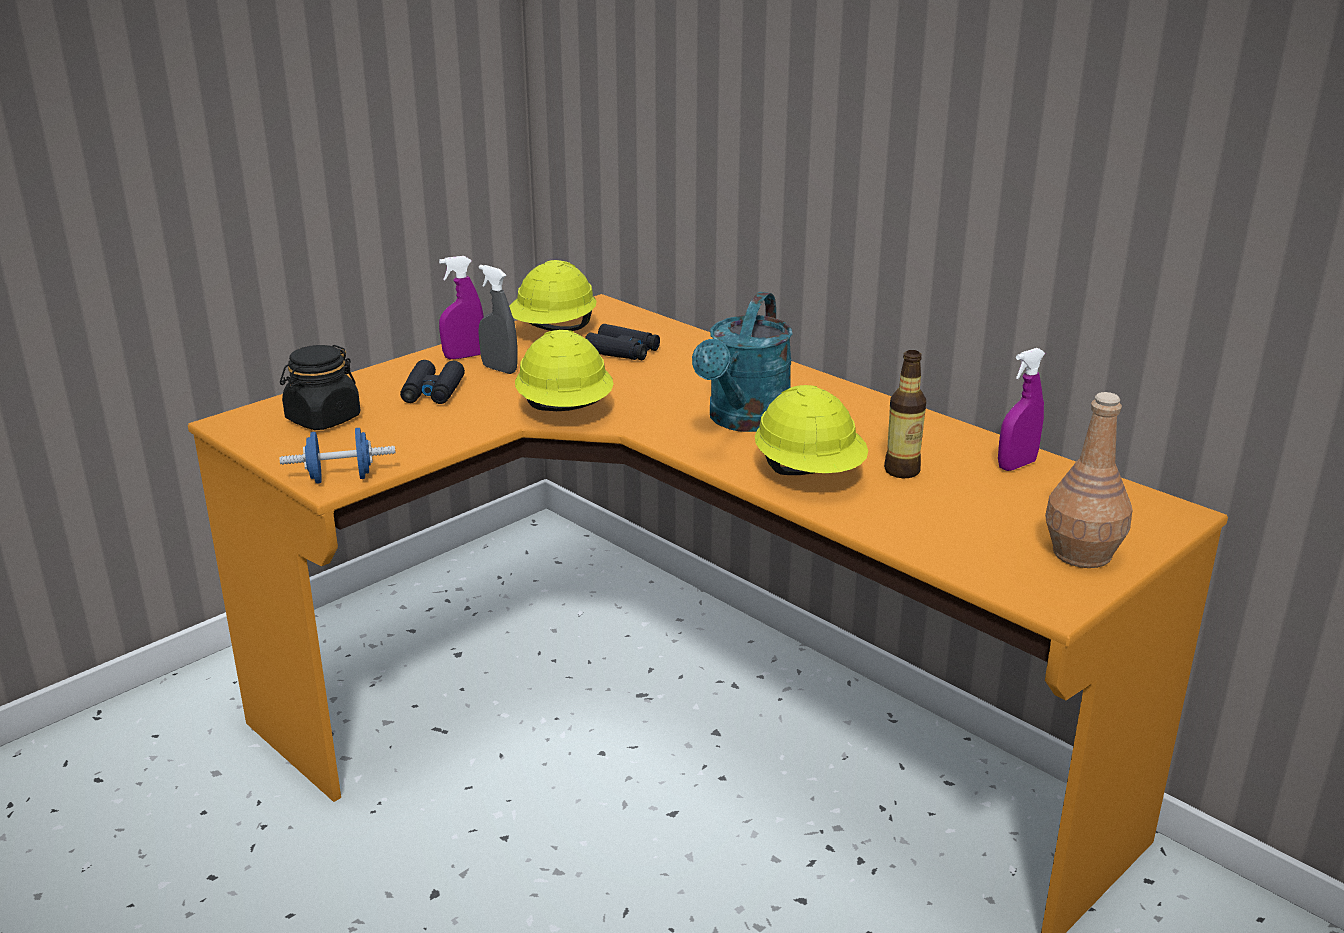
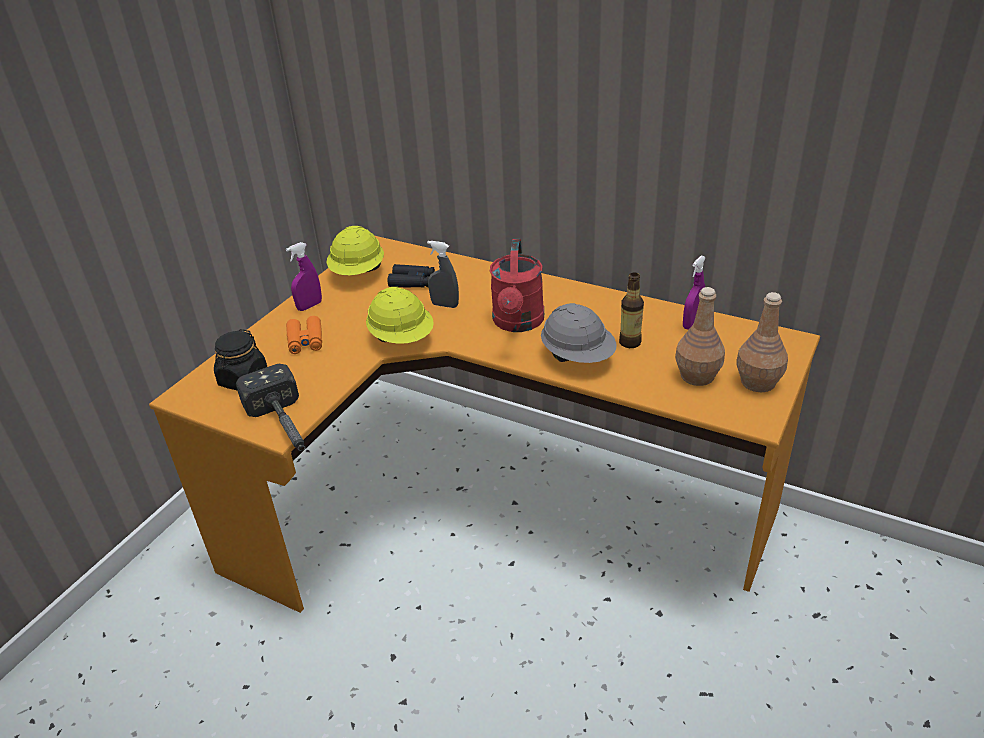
camera: 15 degrees left, 10 degrees up
blue dumbbell [279,428,396,484] -> hammer [236,364,305,451]
black binoculars [400,360,465,404] -> orange binoculars [286,316,322,354]
grey spray bottle [479,265,518,374] -> grey spray bottle moved to [427,241,459,308]
turquoise watering can [692,292,793,432] -> red watering can [490,239,544,332]
yellow hard hat [755,385,868,475] -> grey hard hat [541,303,617,363]
none -> brown bottle [675,287,725,386]

